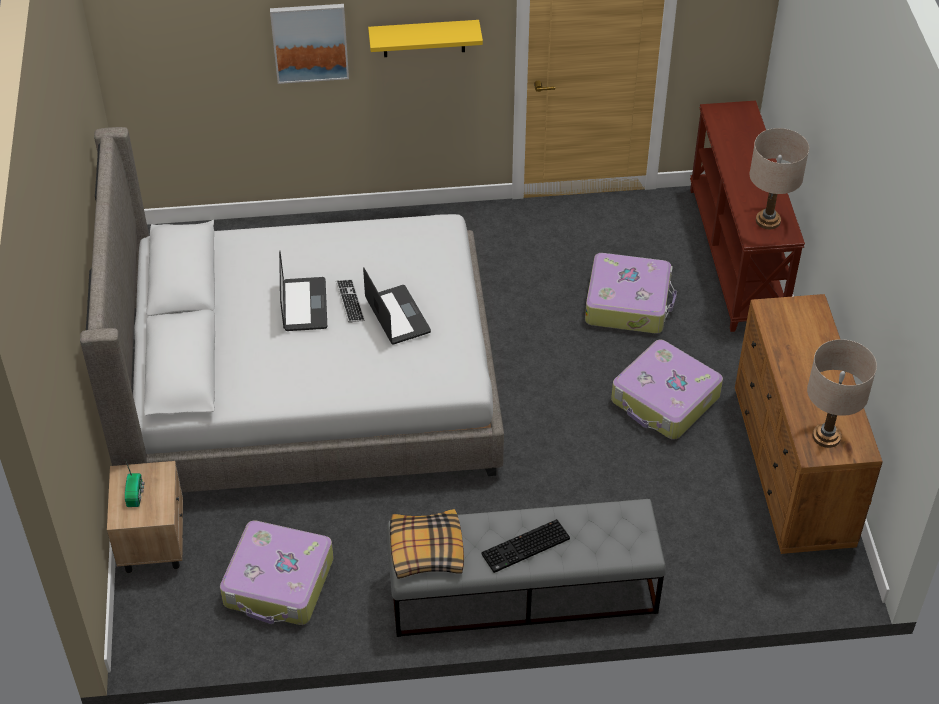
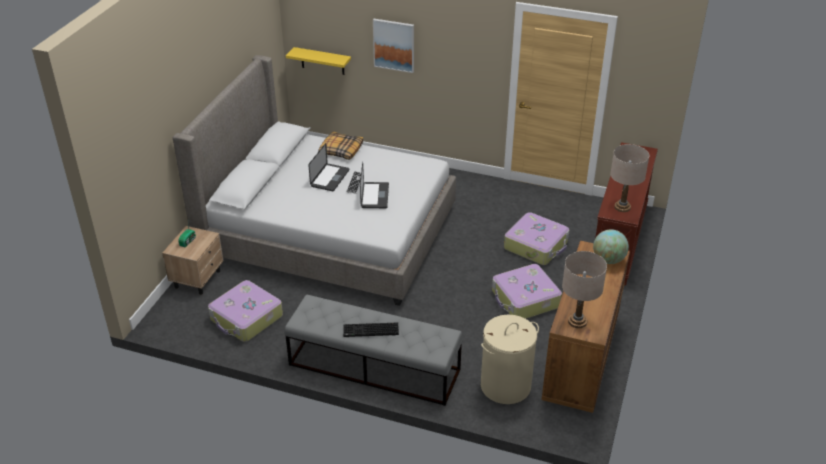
camera: 25 degrees right, 10 degrees down
yellow shelf [368,20,483,57] -> yellow shelf moved to [286,47,351,75]
pillow [390,509,464,579] -> pillow moved to [318,132,363,160]
none -> beige laundry basket [481,315,539,404]
none -> globe [593,229,629,264]

